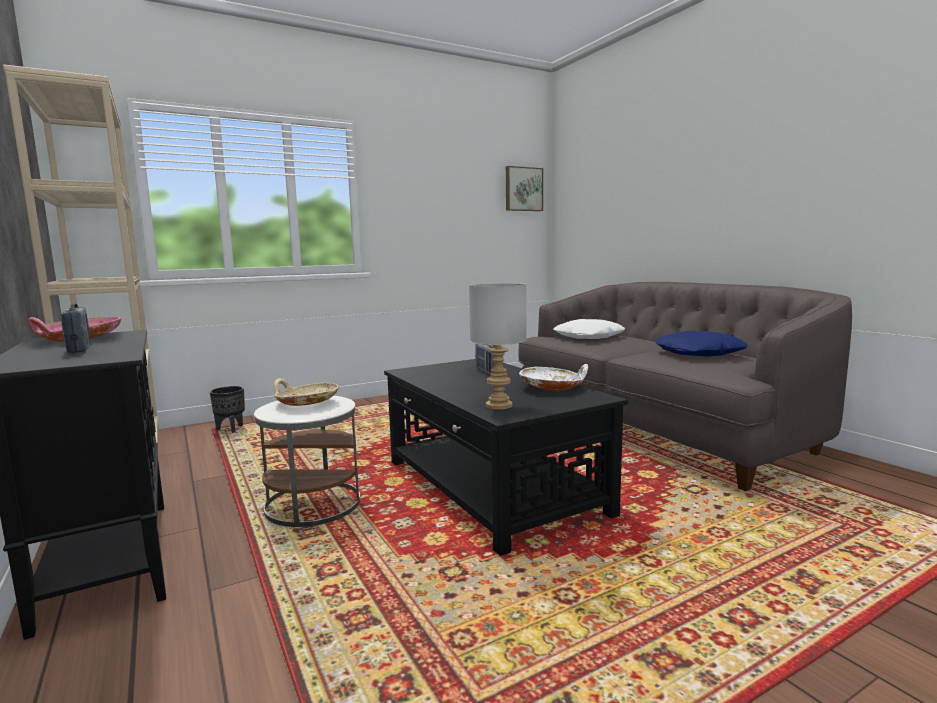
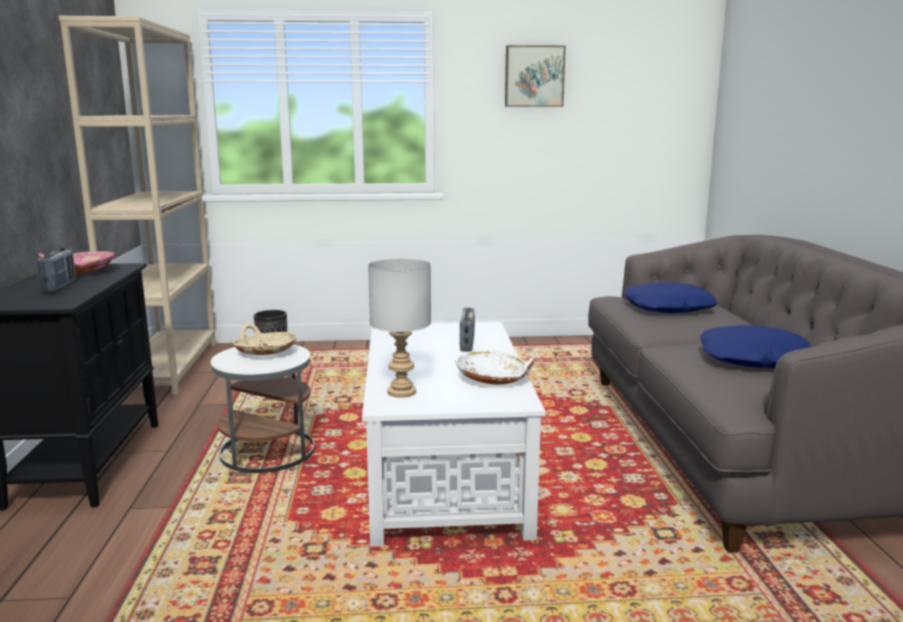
camera: 25 degrees right, 5 degrees up
black coffee table [384,359,628,556] -> white coffee table [362,322,546,547]
picture [506,166,543,211] -> picture moved to [505,45,566,107]
white pillow [553,319,625,339] -> blue pillow [624,282,718,313]

